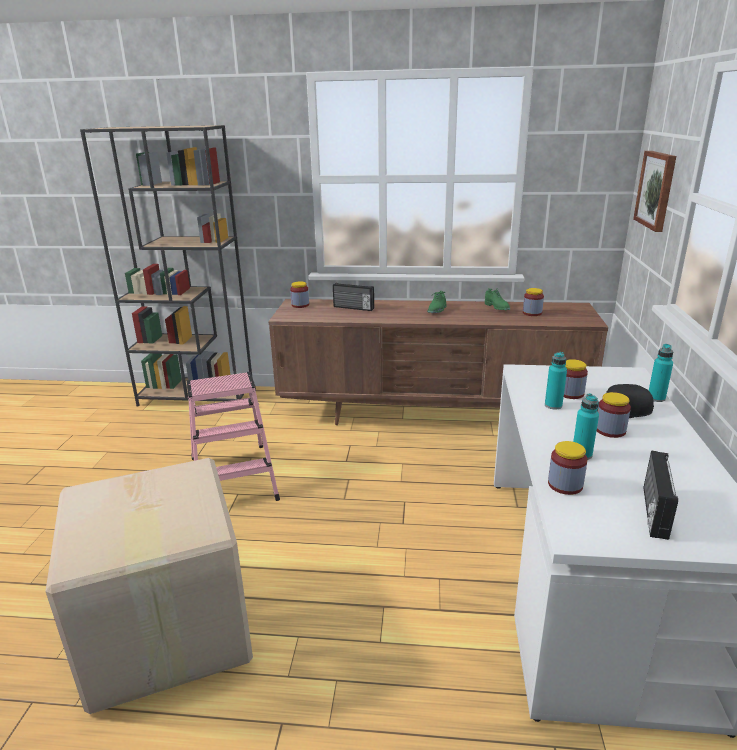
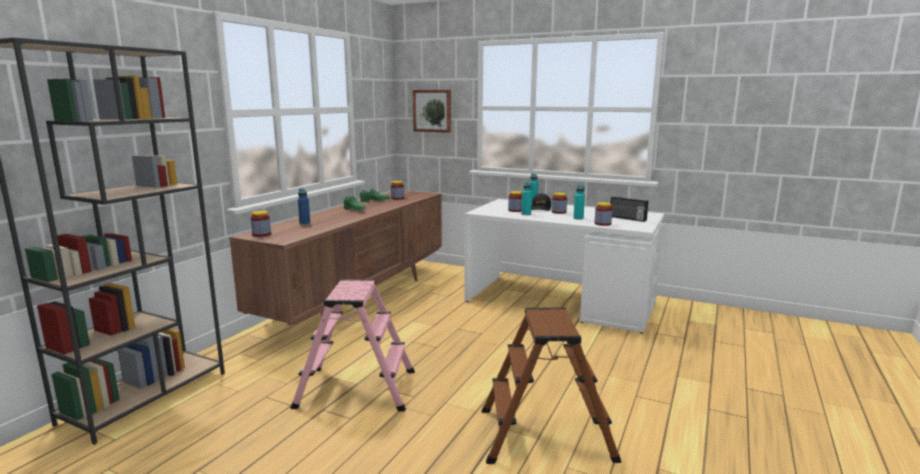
camera: 70 degrees left, 10 degrees down
cardboard box [45,458,253,714] -> brown step ladder [481,308,622,464]
radio [333,283,374,311] -> blue bottle [298,188,310,225]

